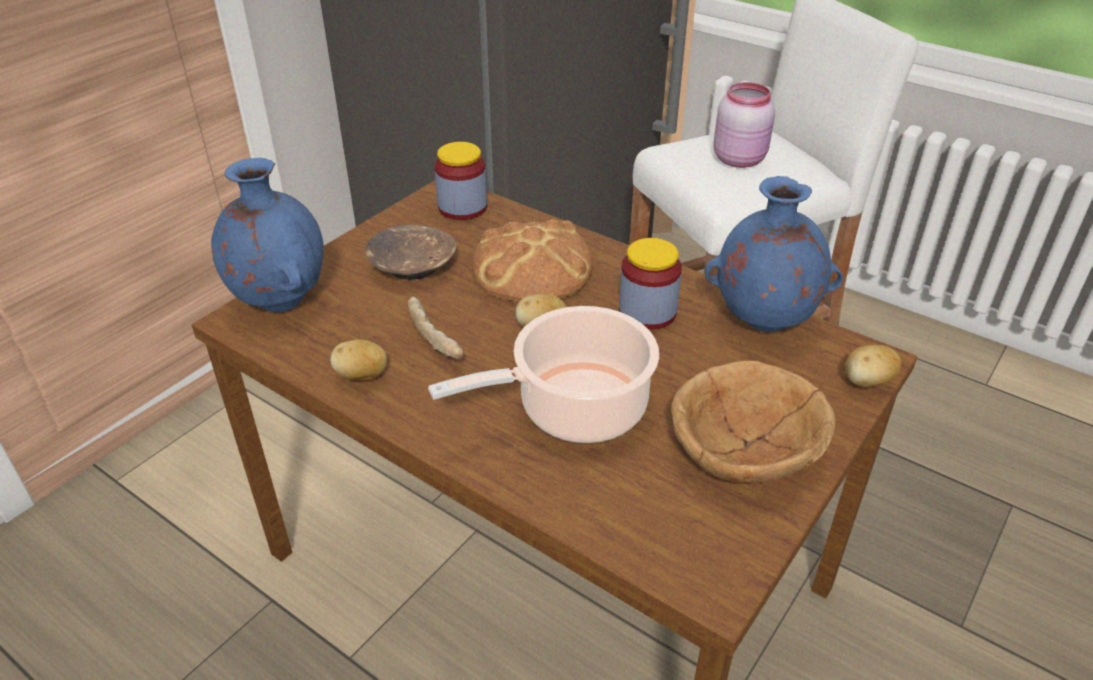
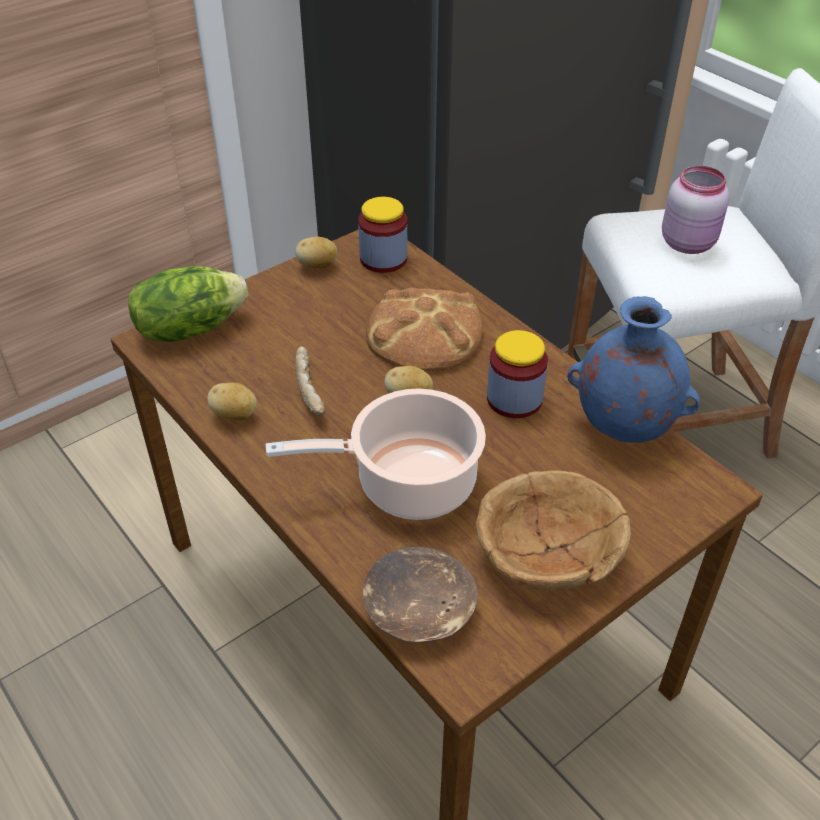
camera: 15 degrees right, 5 degrees up
blue vase [211,158,324,312] -> lettuce [128,266,248,342]
brown bowl [365,225,457,280] -> brown bowl moved to [363,547,478,643]
potato [845,345,901,387] -> potato moved to [295,237,337,268]

